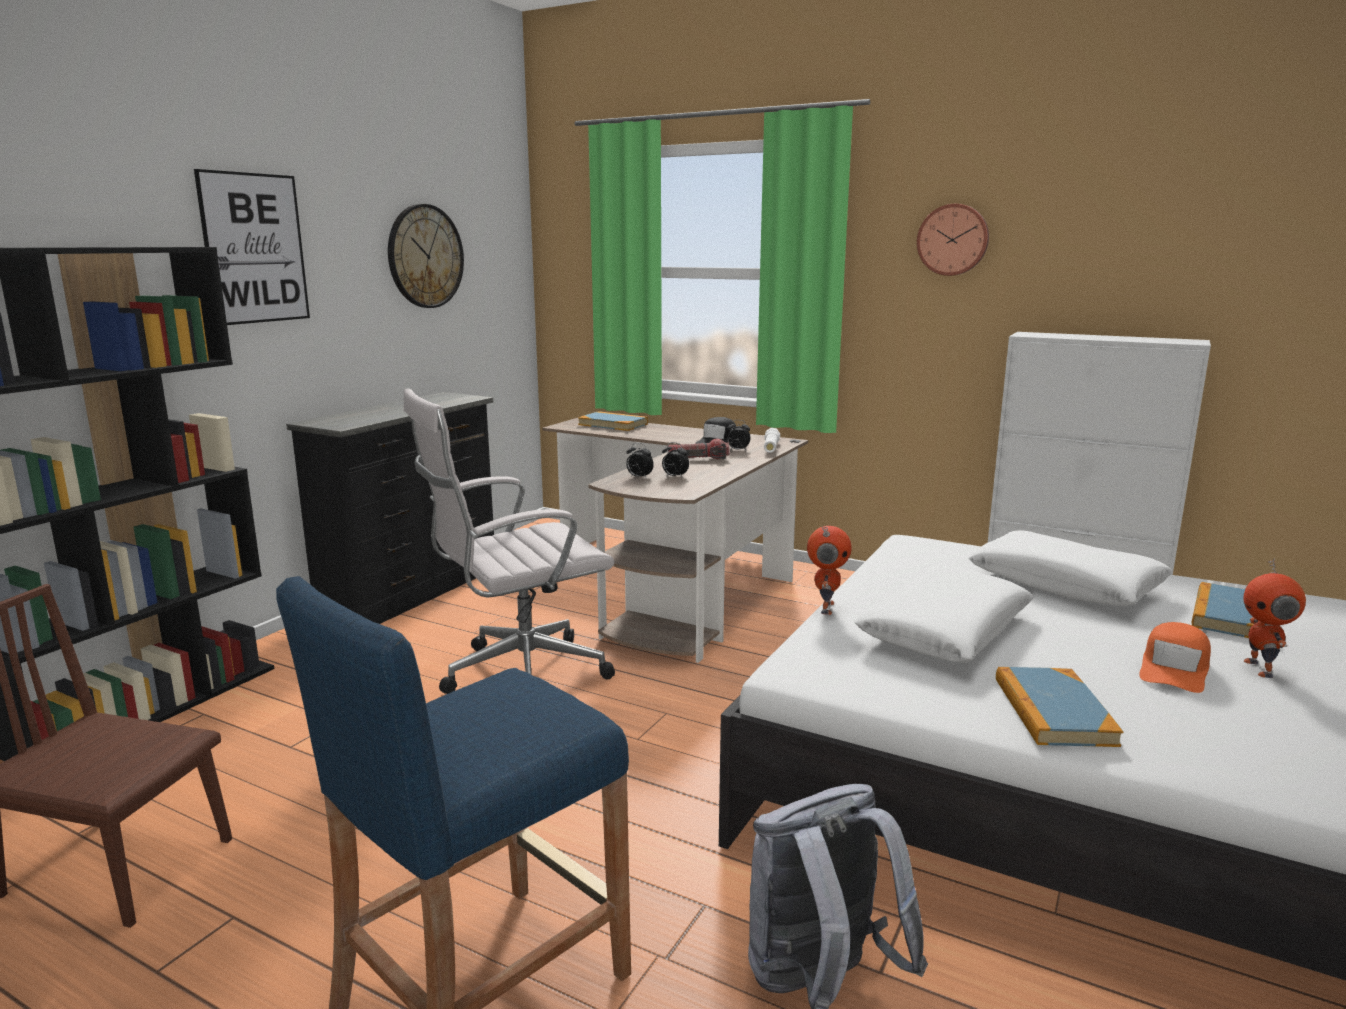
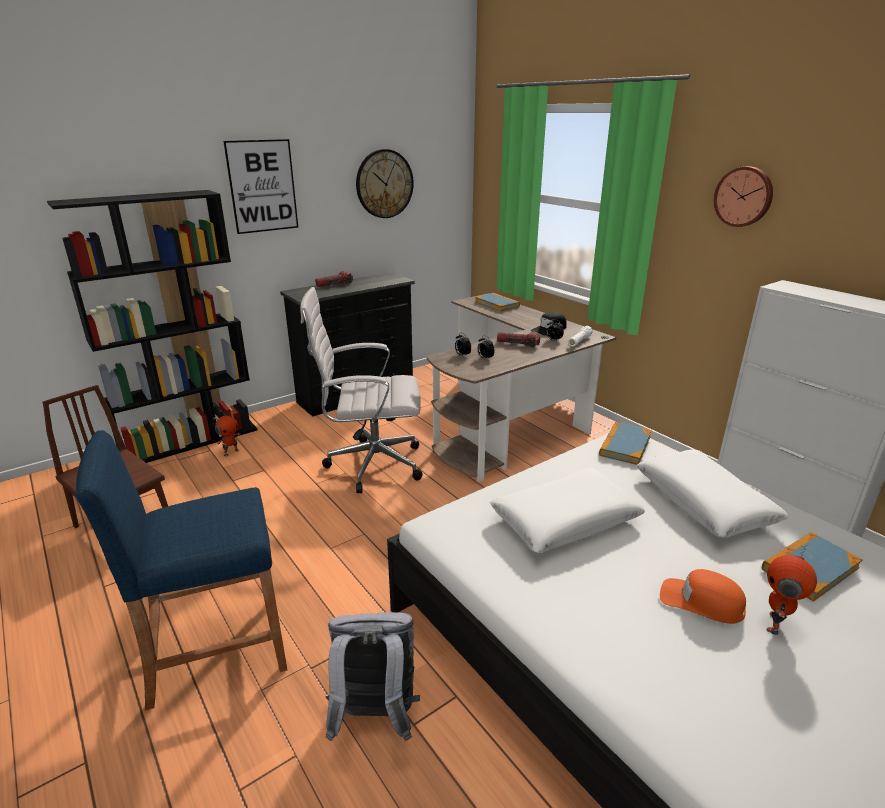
camera: 25 degrees right, 10 degrees up
toy robot [807,526,852,615] -> toy robot moved to [214,416,240,457]
book [996,667,1123,747] -> book moved to [599,422,652,465]
orange cap [1139,622,1211,693] -> orange cap turned 60 degrees clockwise [660,569,746,624]
none -> flashlight [315,271,353,287]

